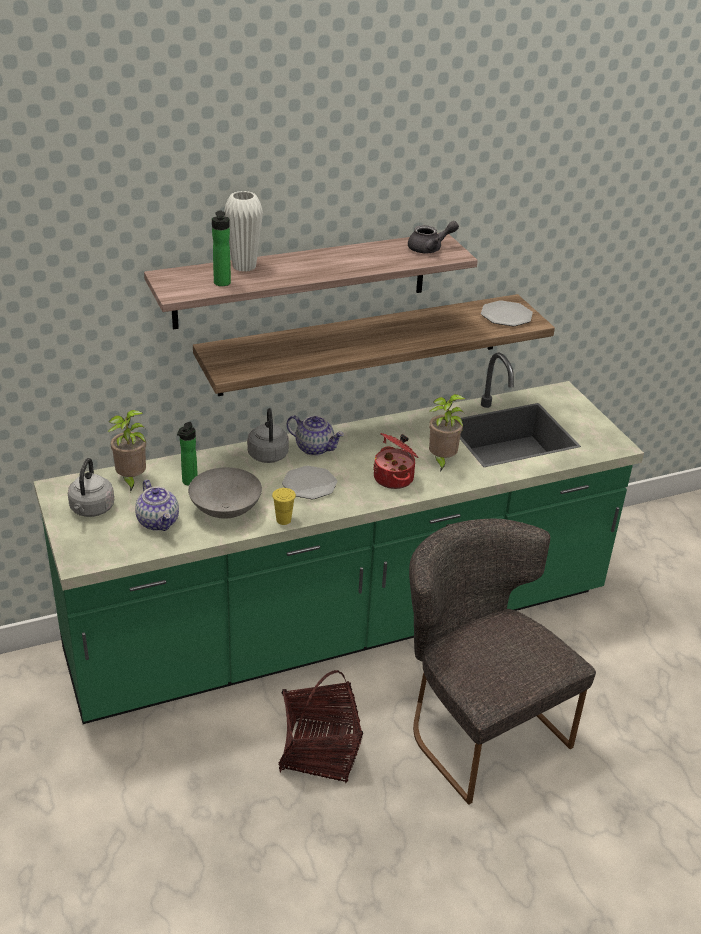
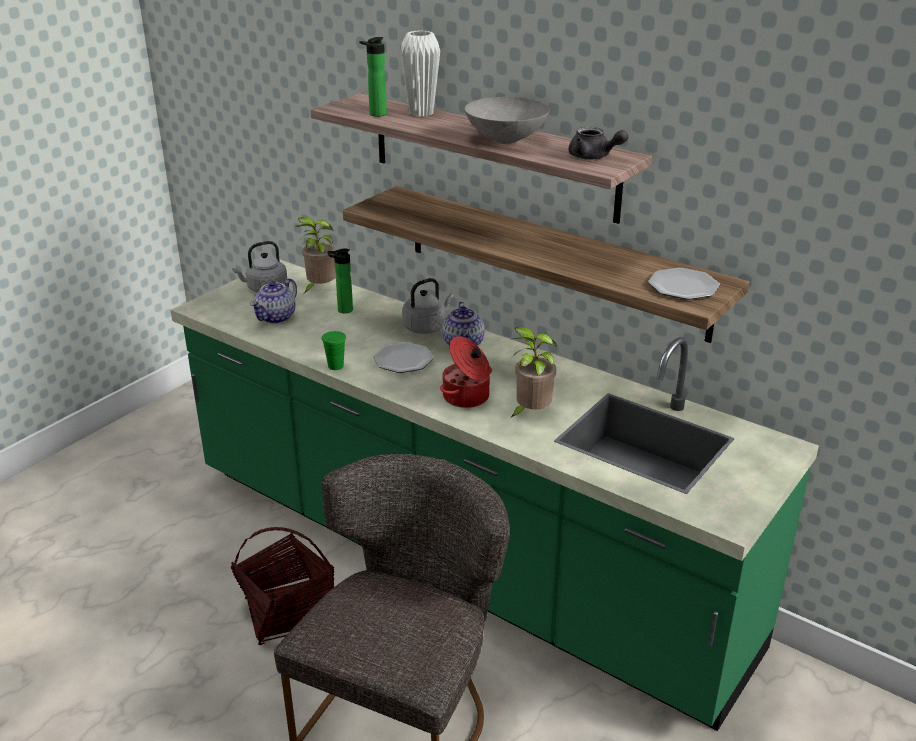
camera: 60 degrees right, 5 degrees down
grey bowl [188,467,262,519] -> grey bowl moved to [464,97,549,144]
yellow cup [272,488,296,525] -> green cup [322,331,346,370]

